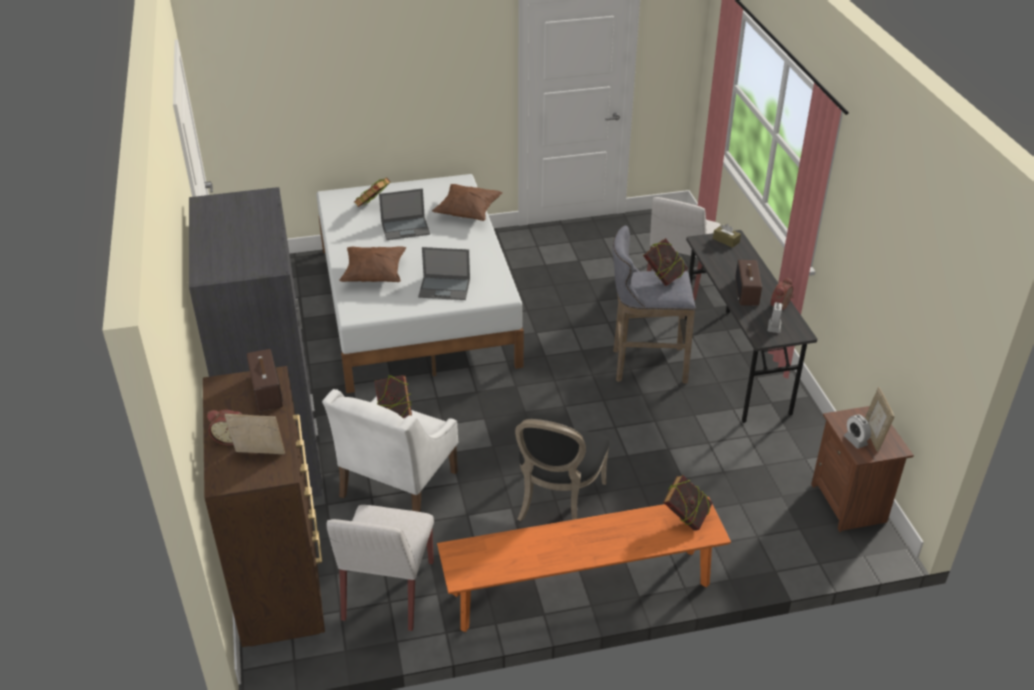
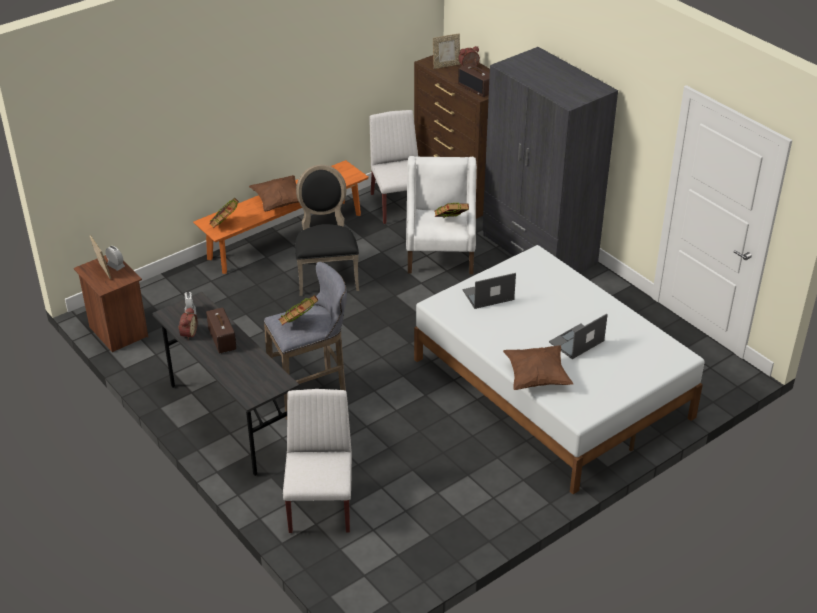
camera: 155 degrees right, 0 degrees up
brown pillow [339,246,406,282] -> brown pillow moved to [249,175,299,211]
book [354,177,391,207] -> none
brown tissue box [713,224,741,248] -> none

